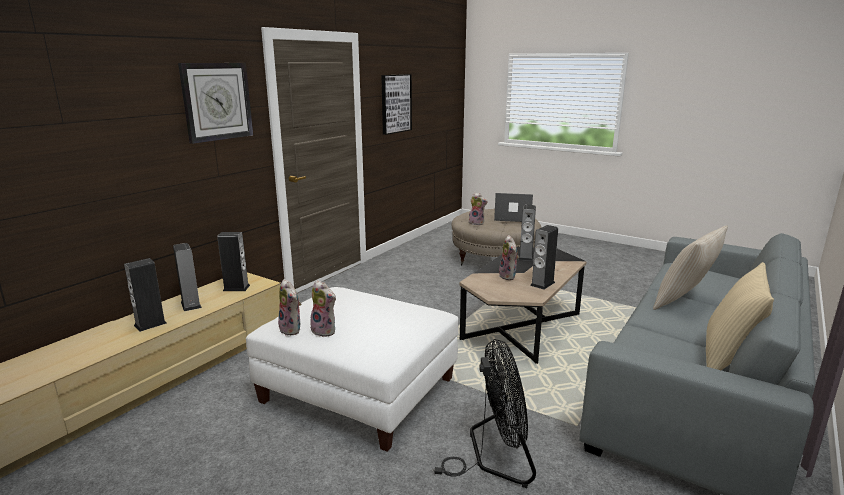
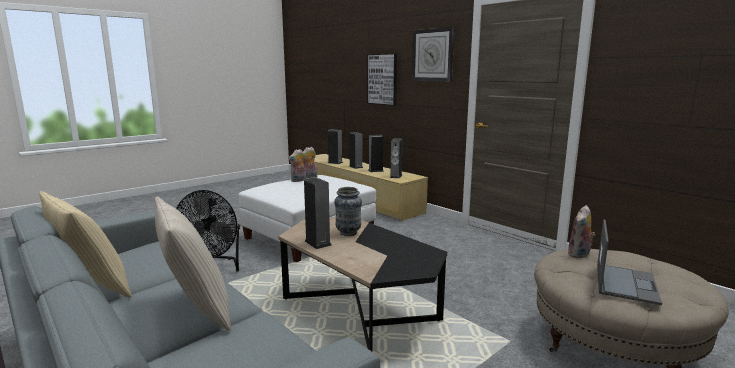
camera: 105 degrees right, 5 degrees down
picture [381,74,412,135] -> picture moved to [367,53,397,106]
plush toy [499,235,519,280] -> vase [334,187,362,236]
speaker [519,205,536,261] -> speaker moved to [328,129,343,164]

